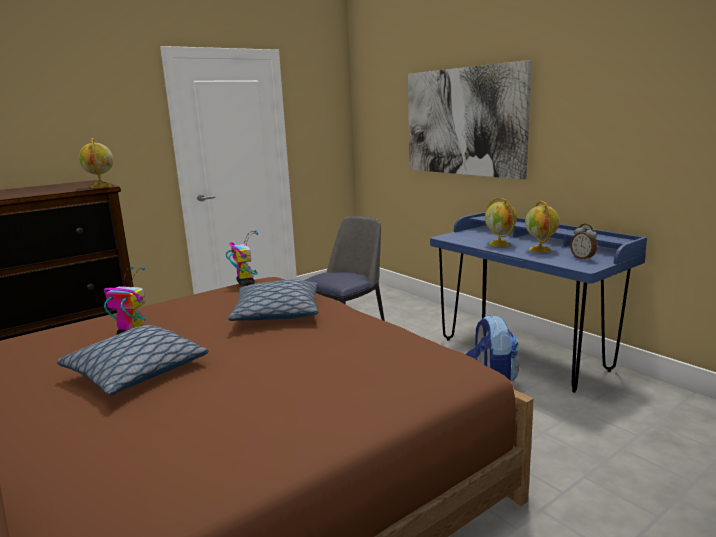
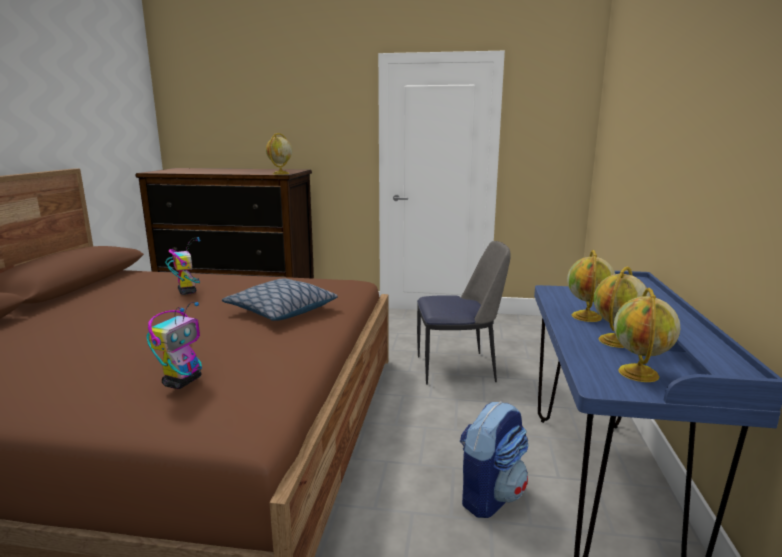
camera: 45 degrees right, 0 degrees up
pillow [57,325,209,396] -> none
toy robot [226,230,258,286] -> toy robot moved to [147,302,202,389]
picture [408,60,532,180] -> none
alarm clock [570,224,597,261] -> globe [614,288,680,382]

